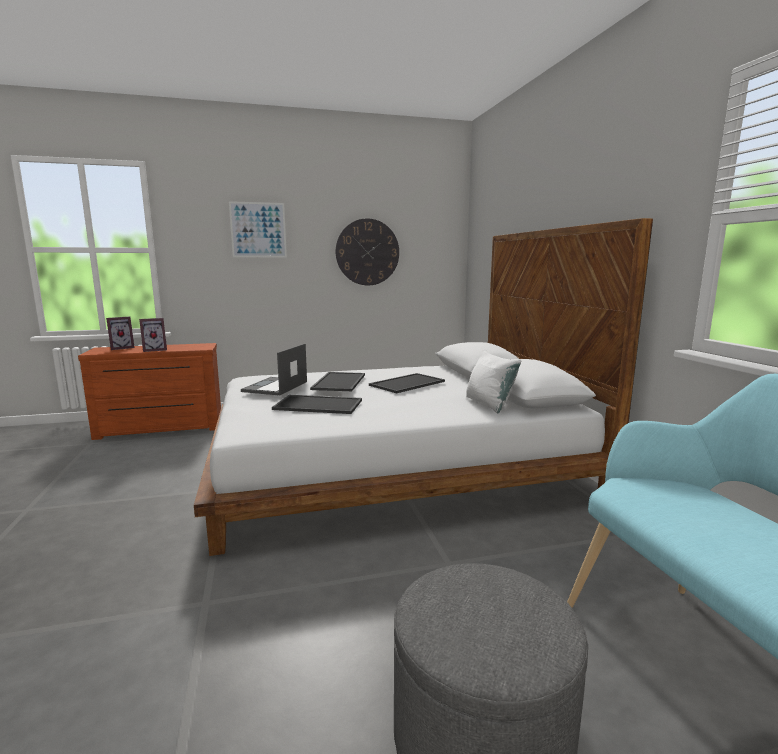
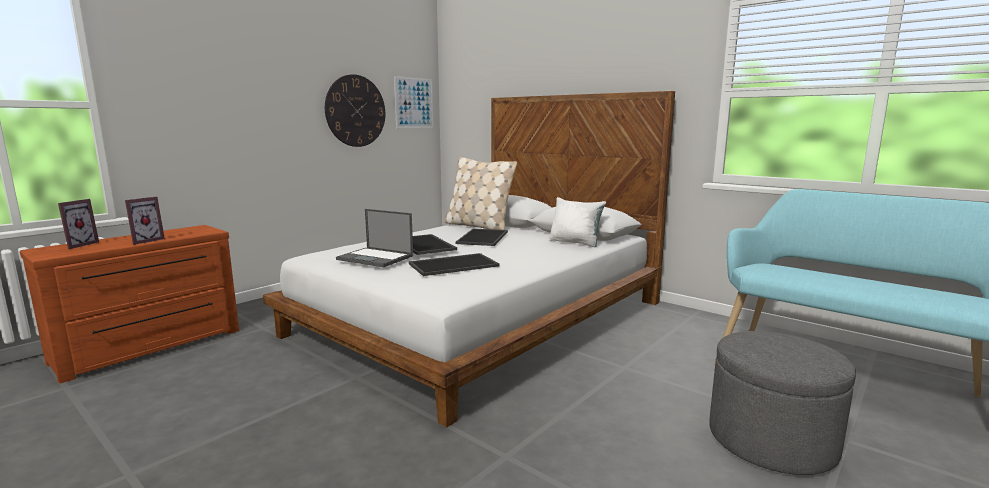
camera: 35 degrees left, 0 degrees up
picture [229,201,287,257] -> picture moved to [394,76,433,128]
laptop [241,344,307,395] -> laptop turned 45 degrees counterclockwise [336,209,413,267]
none -> beige pillow [445,157,517,230]

